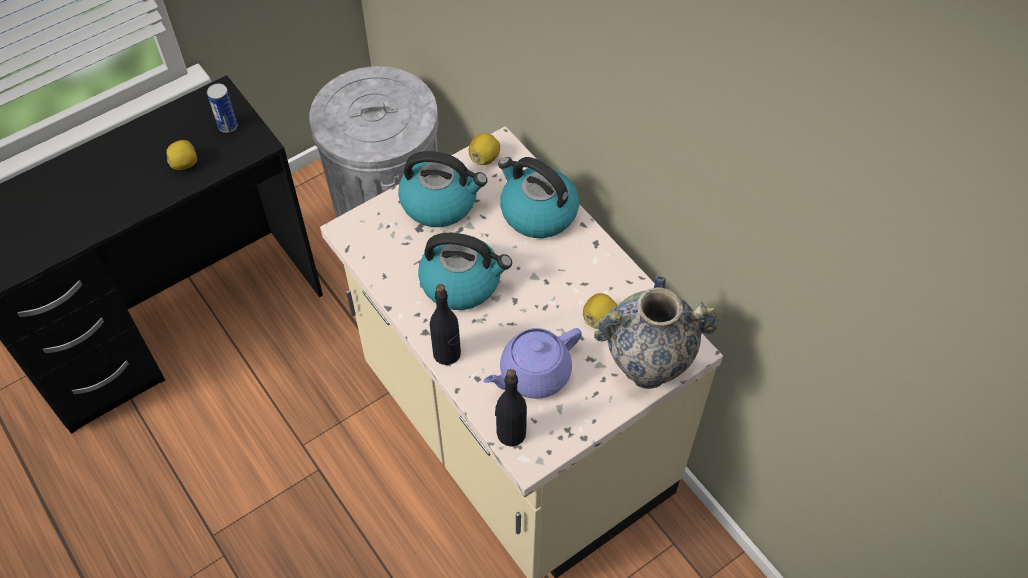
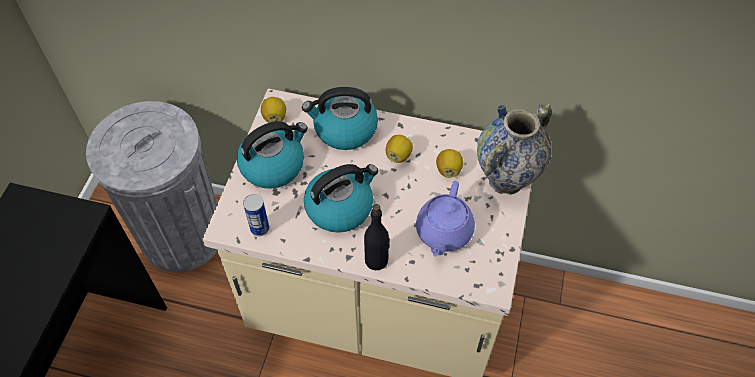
camera: 40 degrees left, 0 degrees up
lemon [166,140,197,170] -> lemon moved to [386,135,413,163]
can [207,83,238,133] -> can moved to [243,194,269,236]
black bottle [495,369,527,447] -> none

